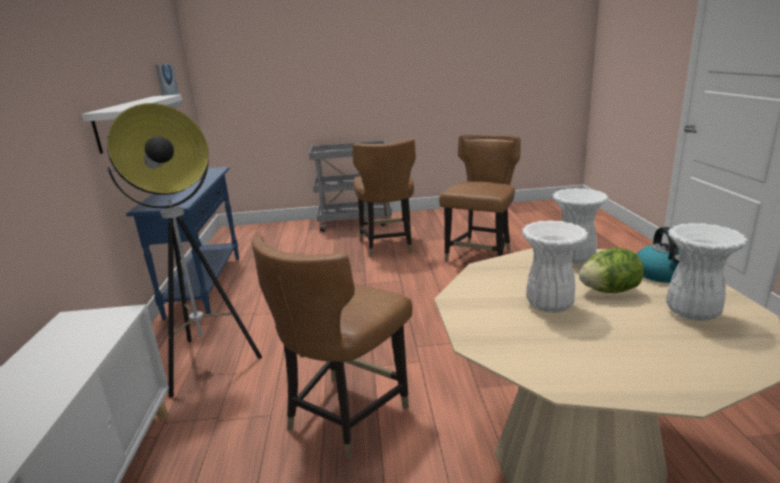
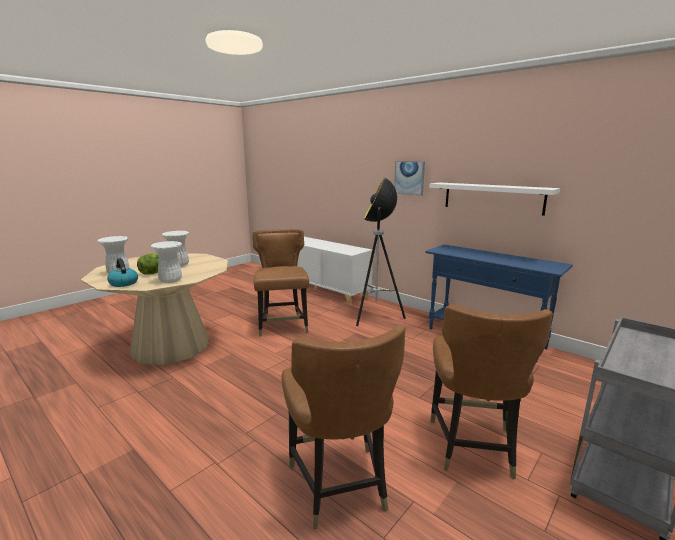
camera: 135 degrees right, 5 degrees down
picture [155,63,181,108] -> picture moved to [394,161,425,196]
brown chair [352,139,416,257] -> brown chair turned 120 degrees counterclockwise [430,304,553,479]

